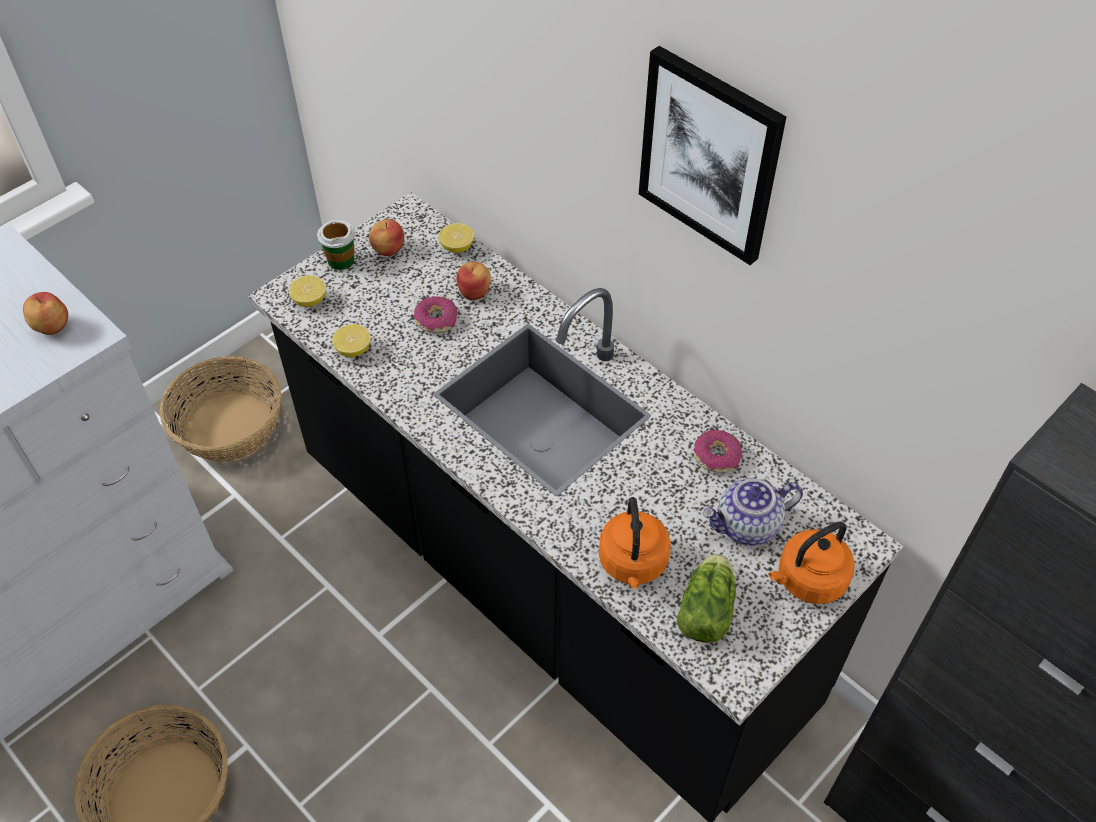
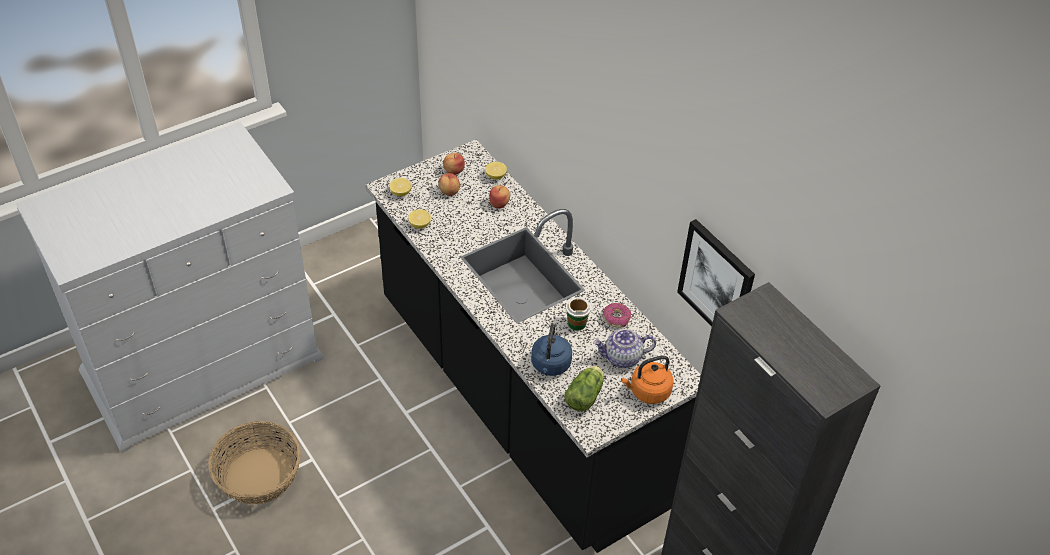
camera: 10 degrees right, 5 degrees down
apple [23,292,68,335] -> apple moved to [438,173,460,196]
basket [160,356,282,462] -> none
cup [317,220,355,270] -> cup moved to [566,297,591,331]
donut [414,296,457,333] -> none
orange kettle [599,497,671,588] -> blue kettle [531,324,572,376]
picture [639,46,786,265] -> picture moved to [677,219,755,326]

